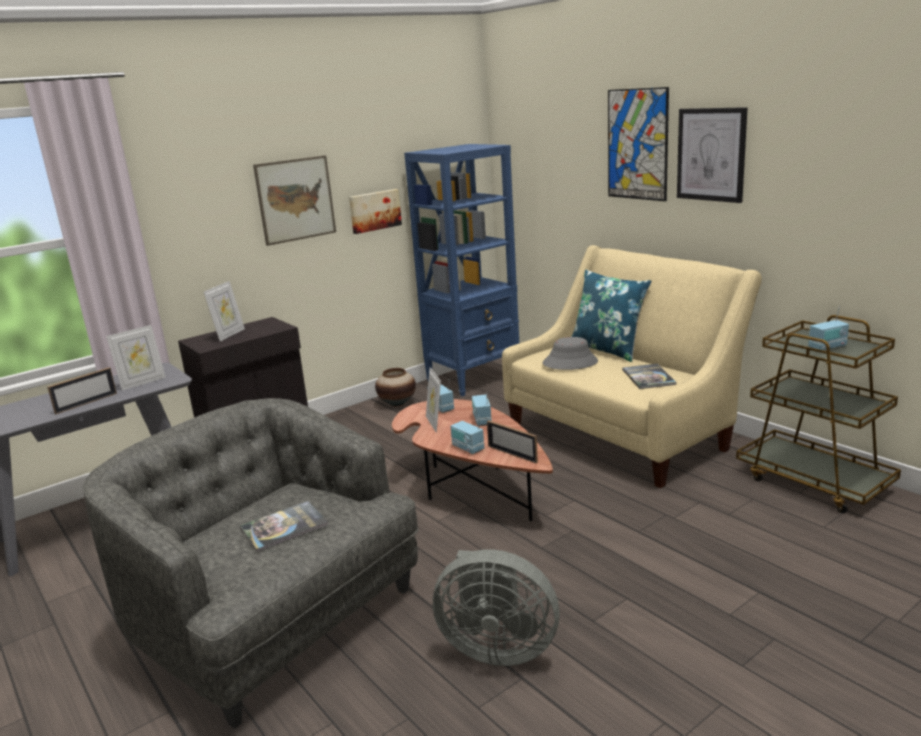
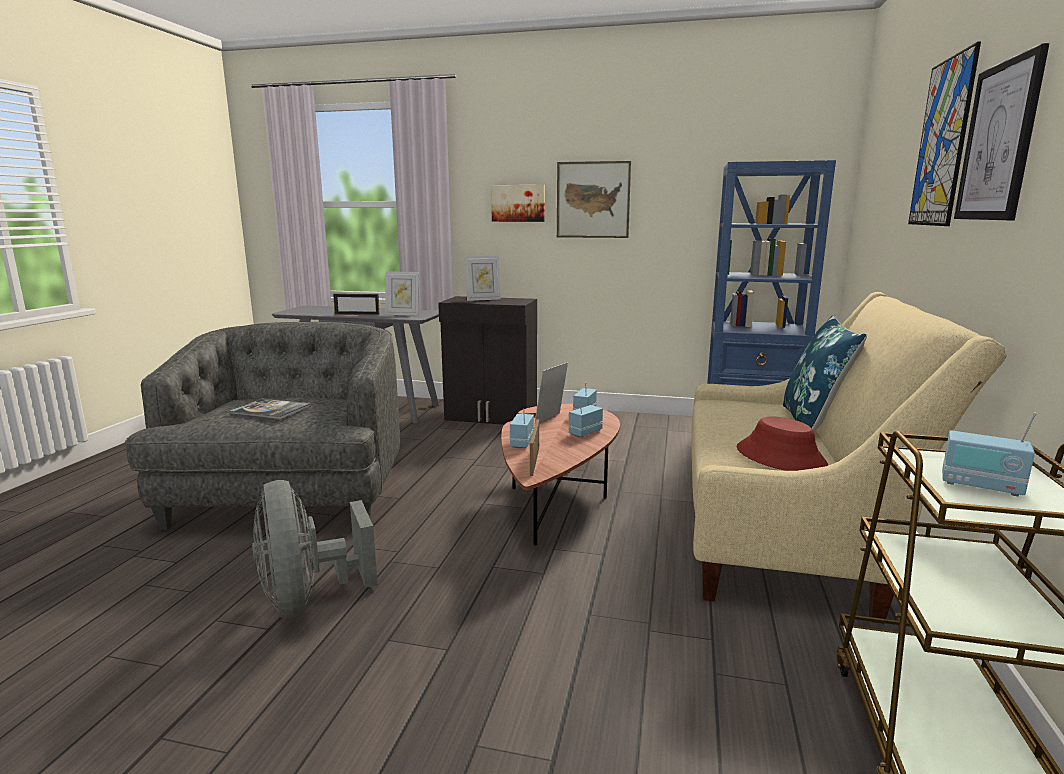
camera: 50 degrees right, 5 degrees down
picture [349,189,402,234] -> picture moved to [491,185,545,222]
vase [375,368,416,406] -> none
grey hat [543,337,598,370] -> none
book [622,364,676,389] -> red hat [736,416,829,471]

